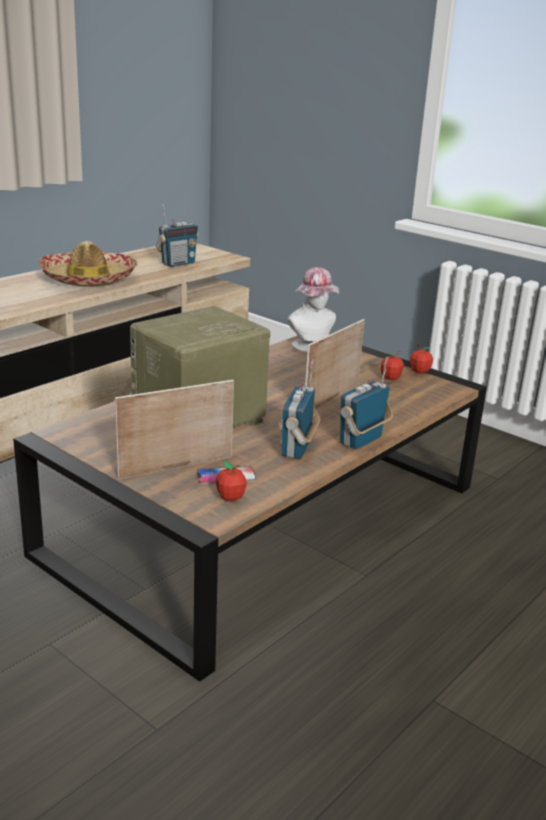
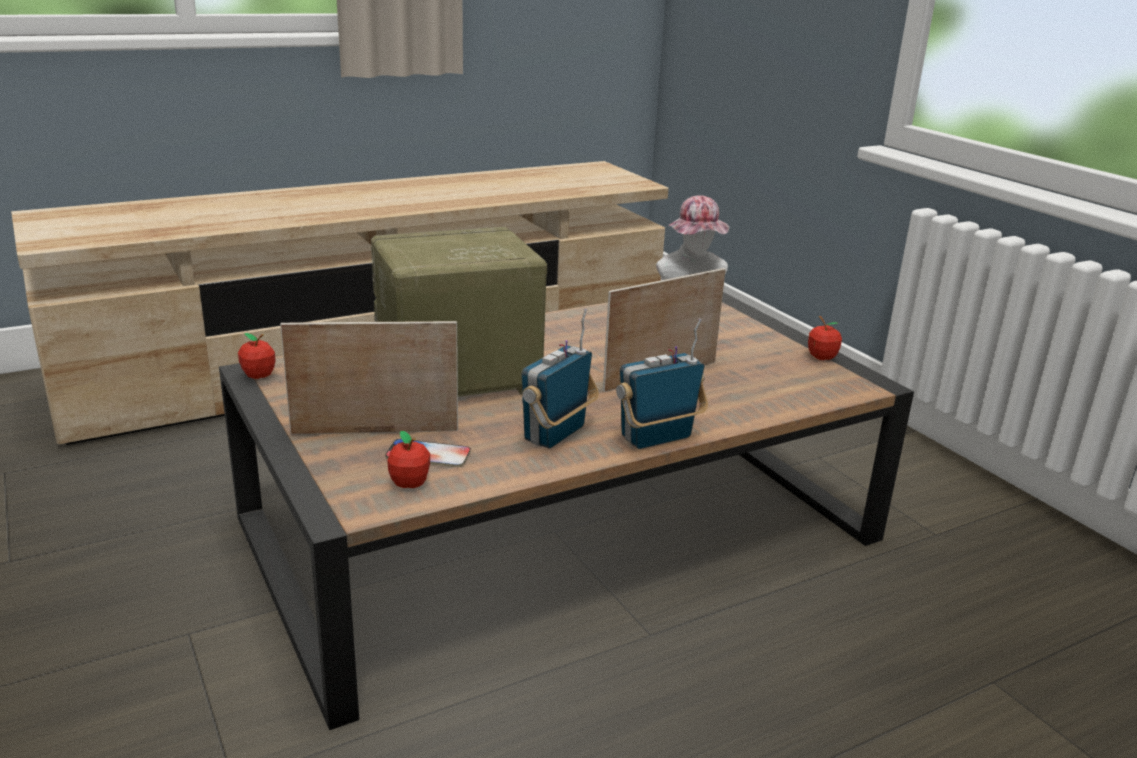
camera: 20 degrees right, 0 degrees up
hat [38,241,137,287] -> none
radio [156,205,199,267] -> none
apple [381,351,404,380] -> apple moved to [238,333,276,379]

